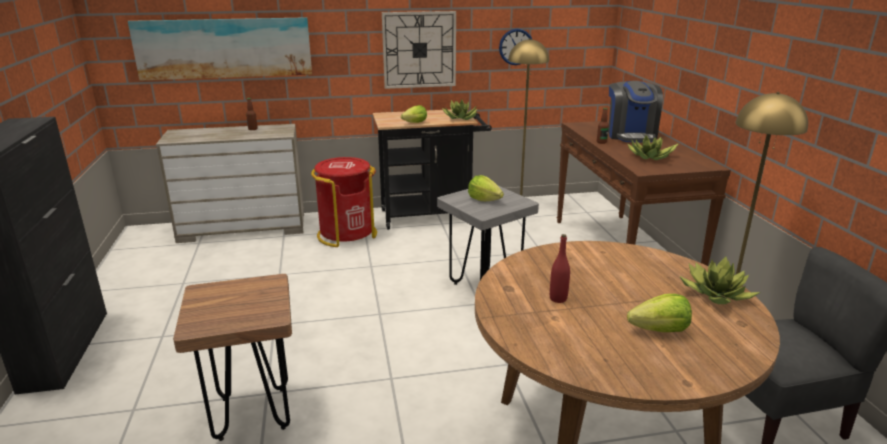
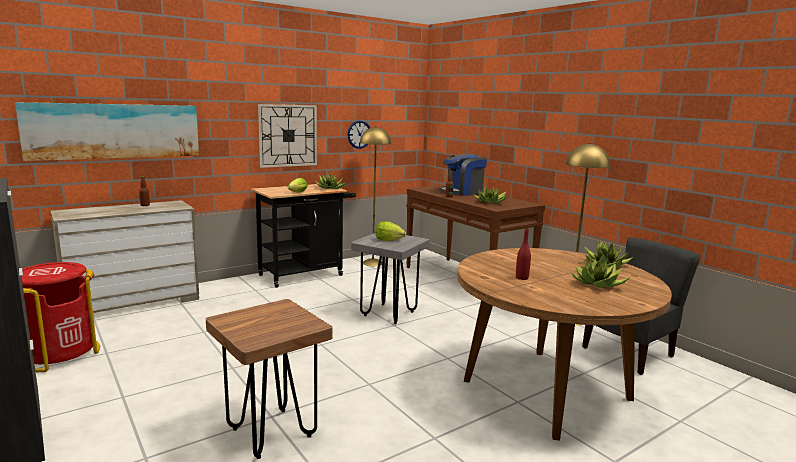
camera: 25 degrees left, 10 degrees down
red trash can [311,157,377,247] -> red trash can moved to [21,262,100,372]
coffee machine [608,81,663,142] -> coffee machine turned 90 degrees clockwise [439,154,487,196]
lettuce [627,294,692,332] -> potted plant [571,259,630,288]

